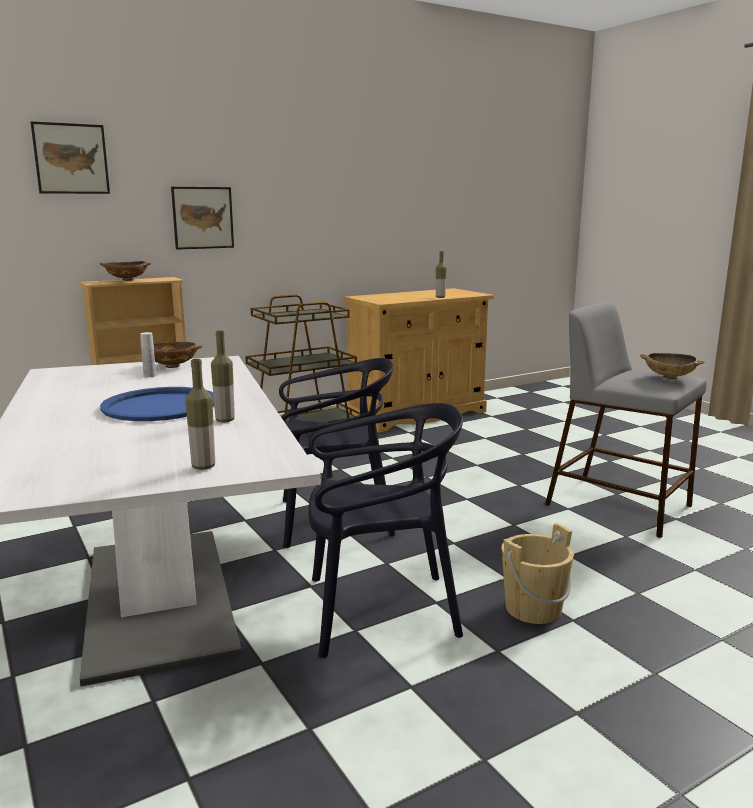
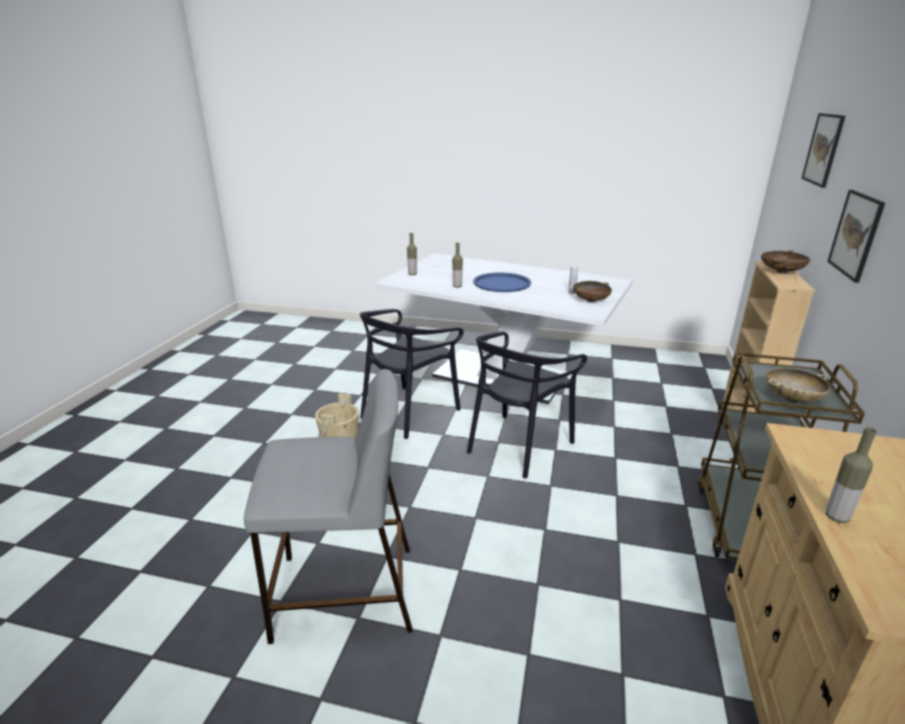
camera: 135 degrees right, 10 degrees up
beige bowl [640,353,705,379] -> beige bowl moved to [766,368,830,403]

